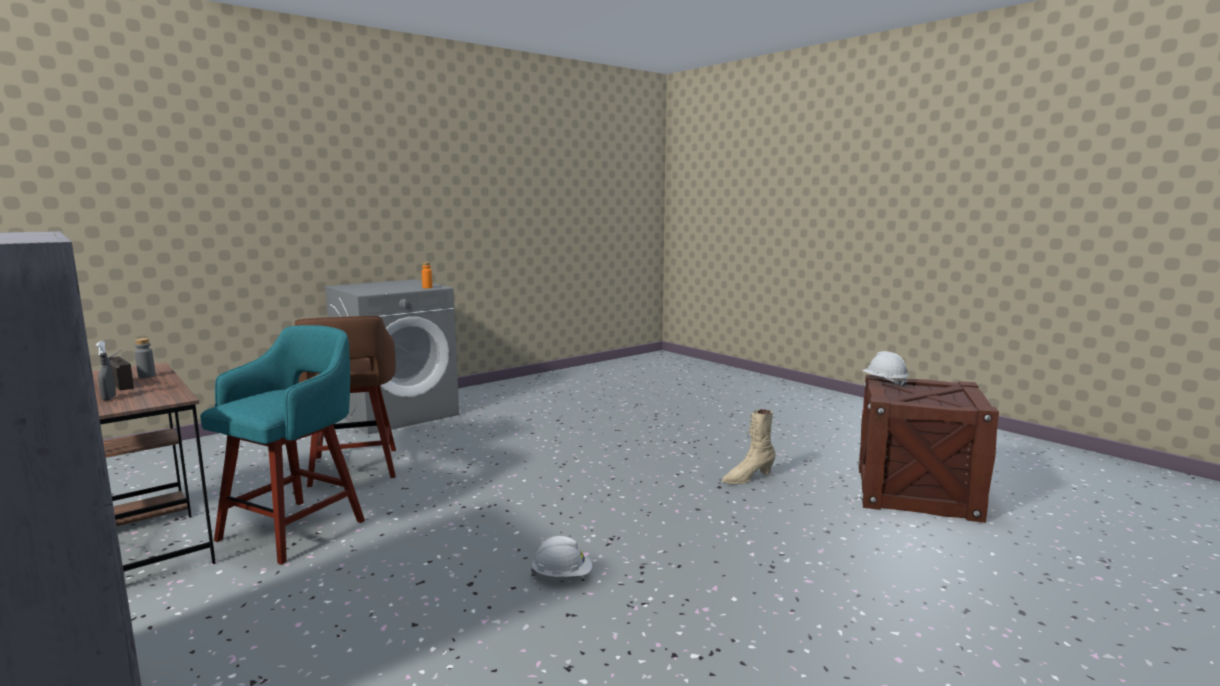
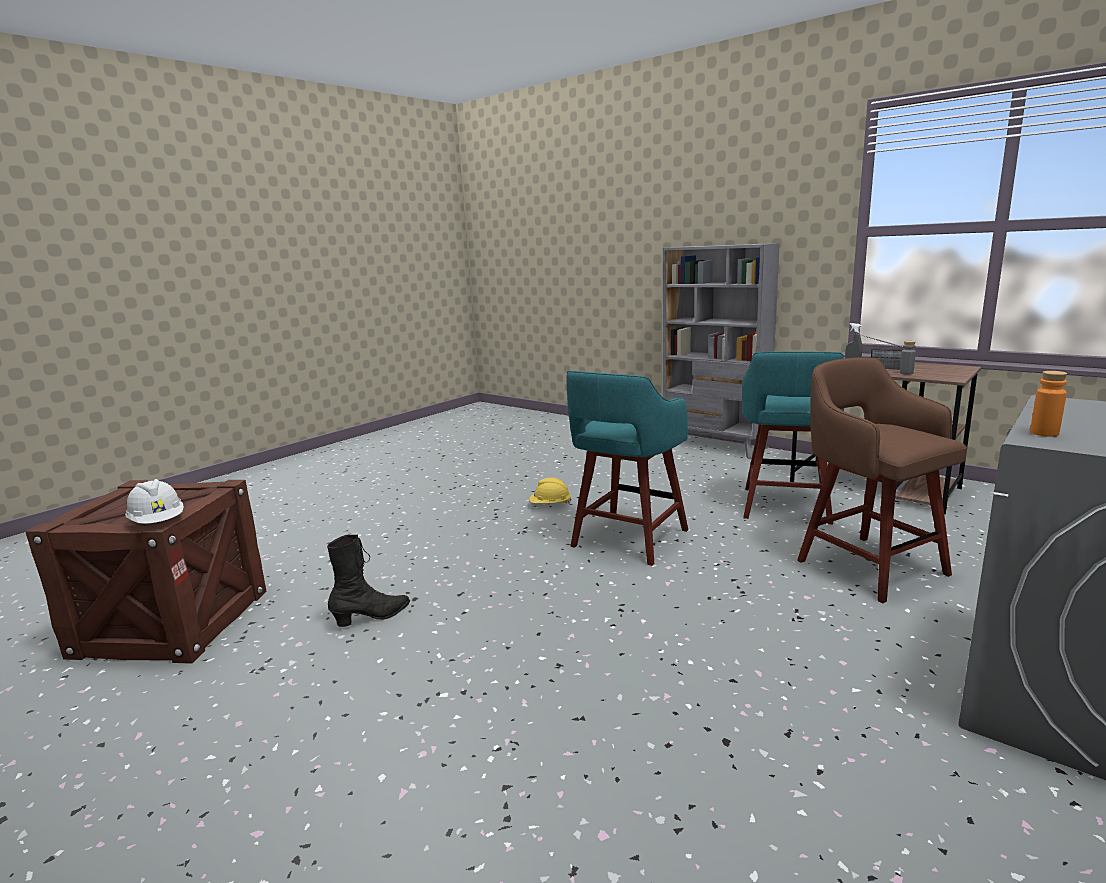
camera: 170 degrees right, 5 degrees up
white hard hat [531,536,592,577] -> yellow hard hat [529,478,571,504]
beige boot [722,409,776,484] -> black boot [327,535,410,627]
none -> turquoise stool [566,371,688,566]

